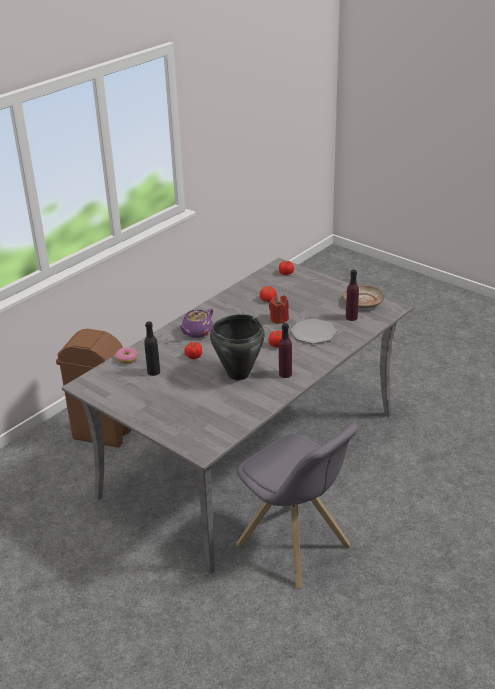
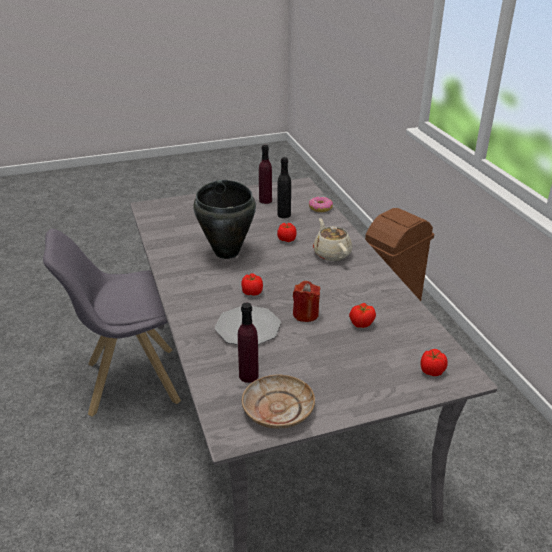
camera: 120 degrees right, 0 degrees up
purple teapot [179,309,213,338] -> beige teapot [313,218,352,261]
purple bottle [279,323,292,378] -> purple bottle moved to [259,145,272,204]

